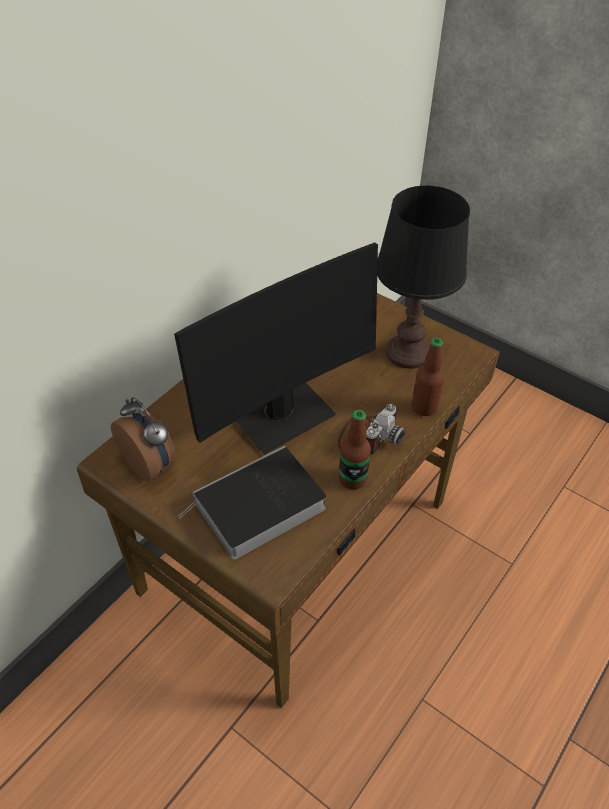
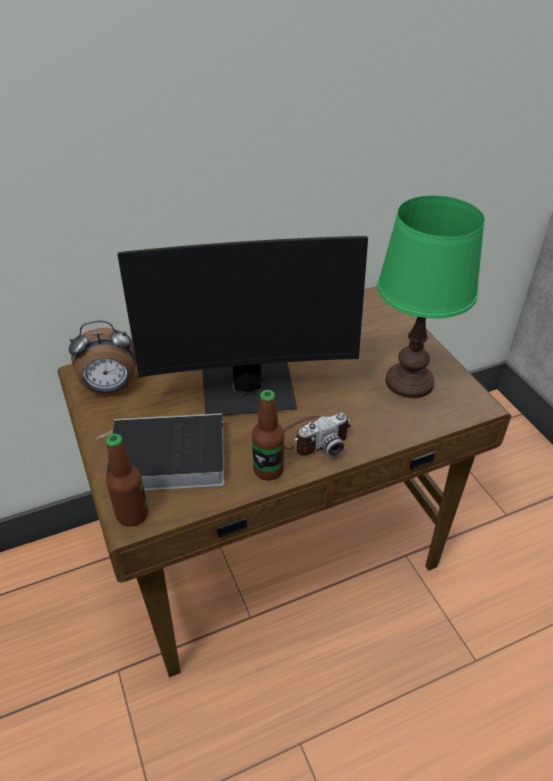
camera: 30 degrees right, 5 degrees down
alarm clock [111,397,175,482] -> alarm clock turned 90 degrees clockwise [69,320,136,393]
black table lamp [377,185,470,369] -> green table lamp [377,196,485,398]
bottle [412,338,444,416] -> bottle moved to [106,434,148,526]

